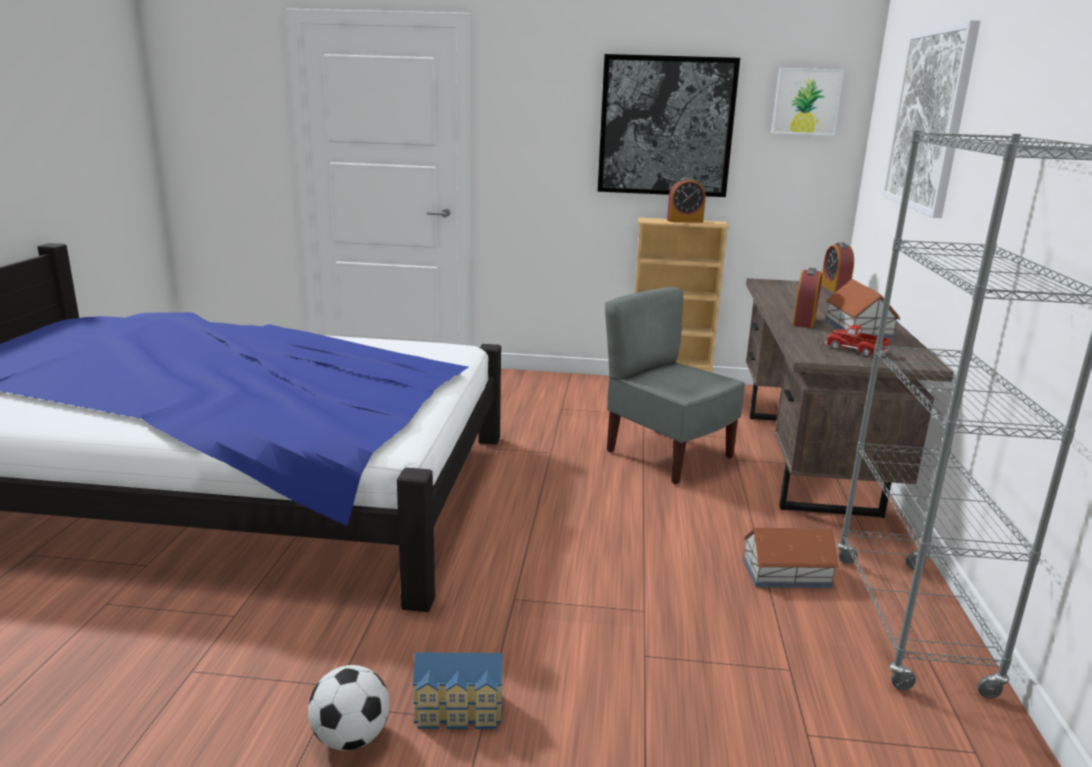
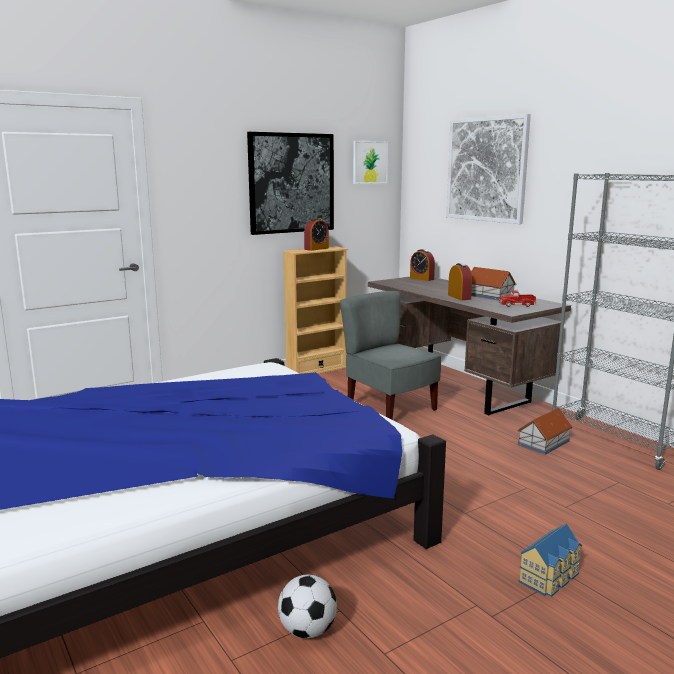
camera: 40 degrees left, 5 degrees down
football [308,665,390,751] -> football moved to [278,574,337,639]
grey chair [605,287,745,484] -> grey chair turned 45 degrees clockwise [340,291,441,420]

